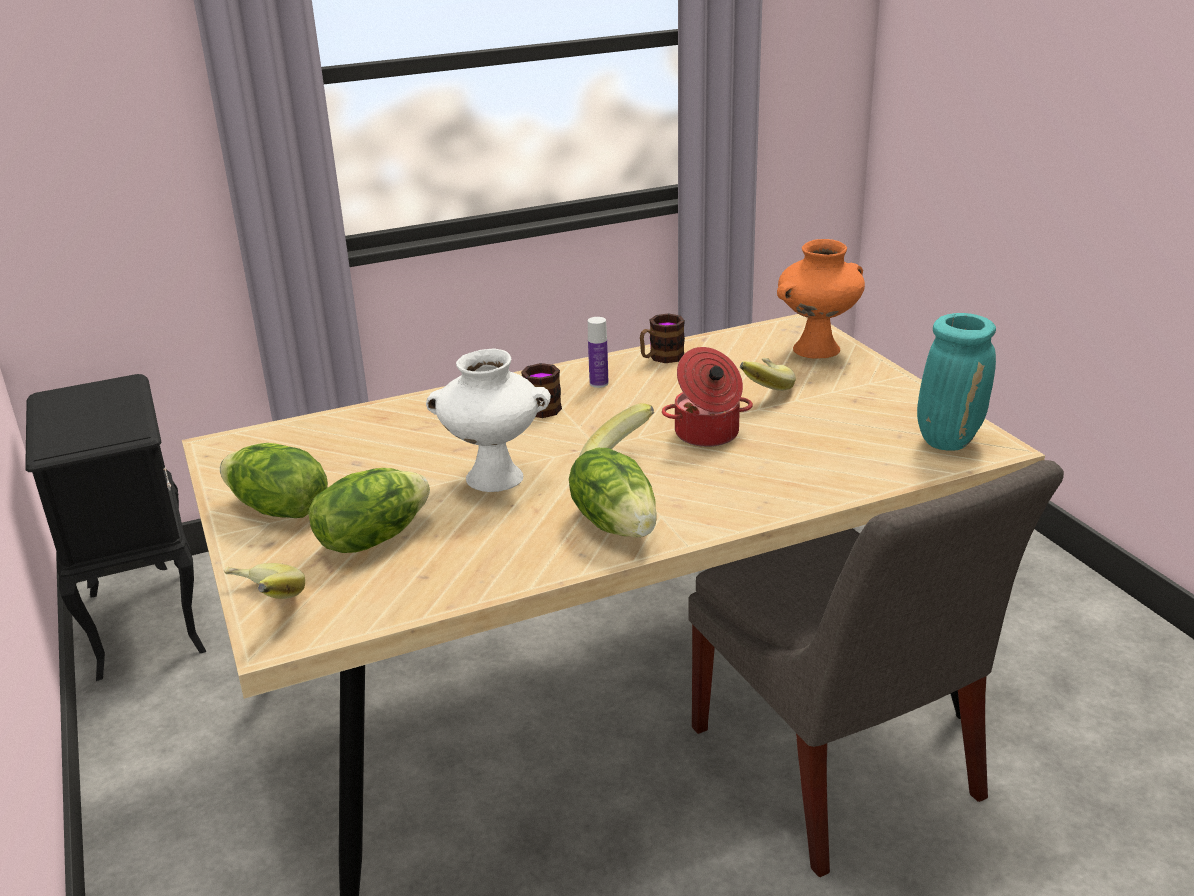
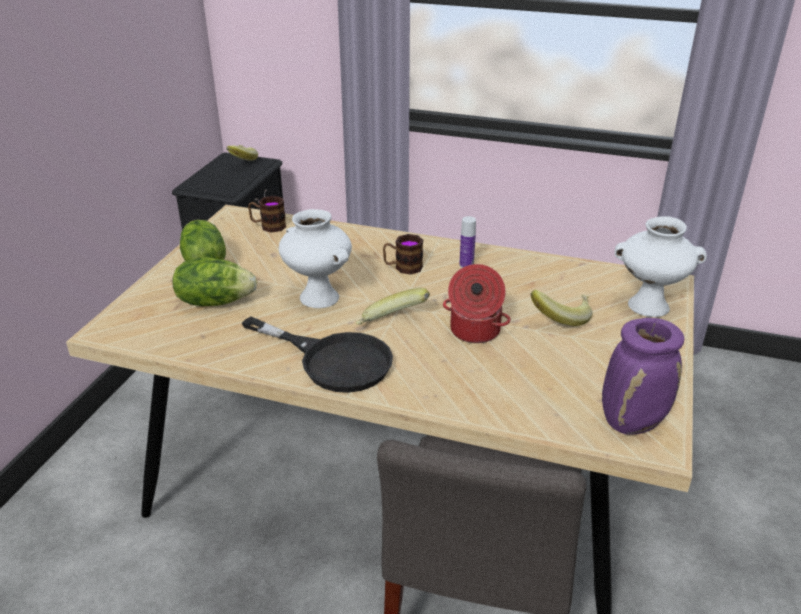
camera: 40 degrees right, 5 degrees up
banana [224,563,305,599] -> banana moved to [226,145,258,161]
lettuce [569,448,657,538] -> black frying pan [242,317,393,393]
mug [640,313,685,363] -> mug moved to [248,196,286,233]
orange vase [777,239,865,358] -> white vase [615,216,707,317]
turquoise vase [917,313,996,451] -> purple vase [602,318,684,435]

